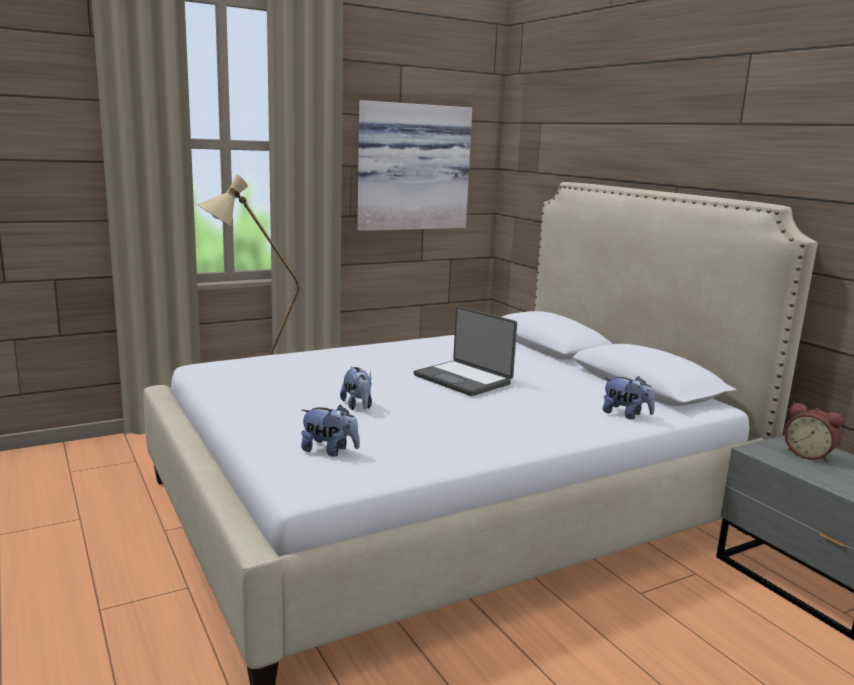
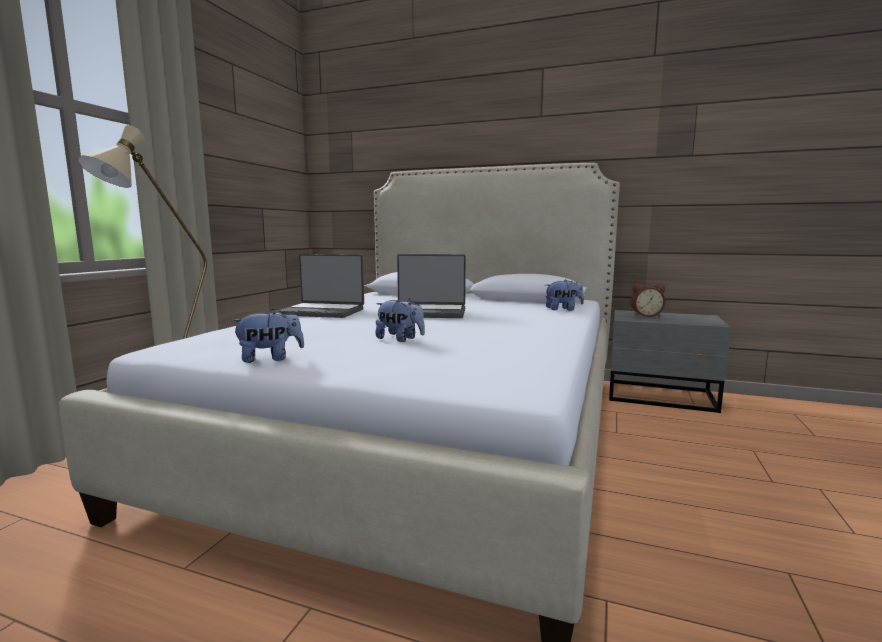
camera: 40 degrees left, 5 degrees down
plush toy [301,405,360,457] -> plush toy moved to [231,309,304,363]
picture [357,100,472,231] -> none
none -> laptop [277,254,364,318]

